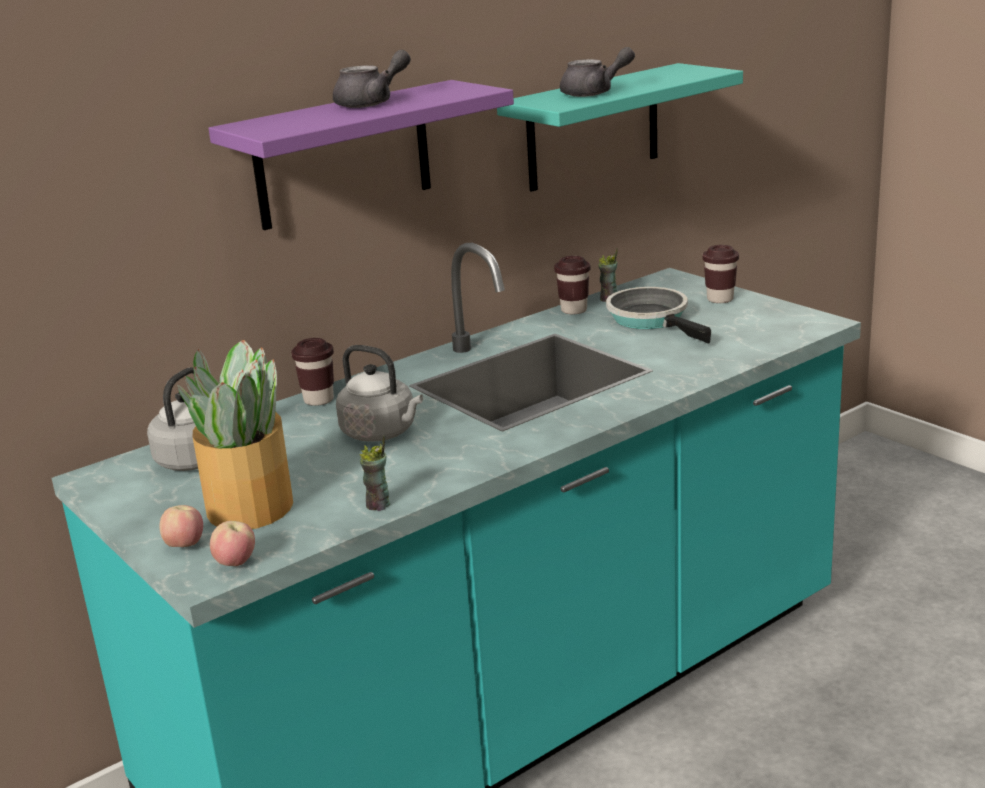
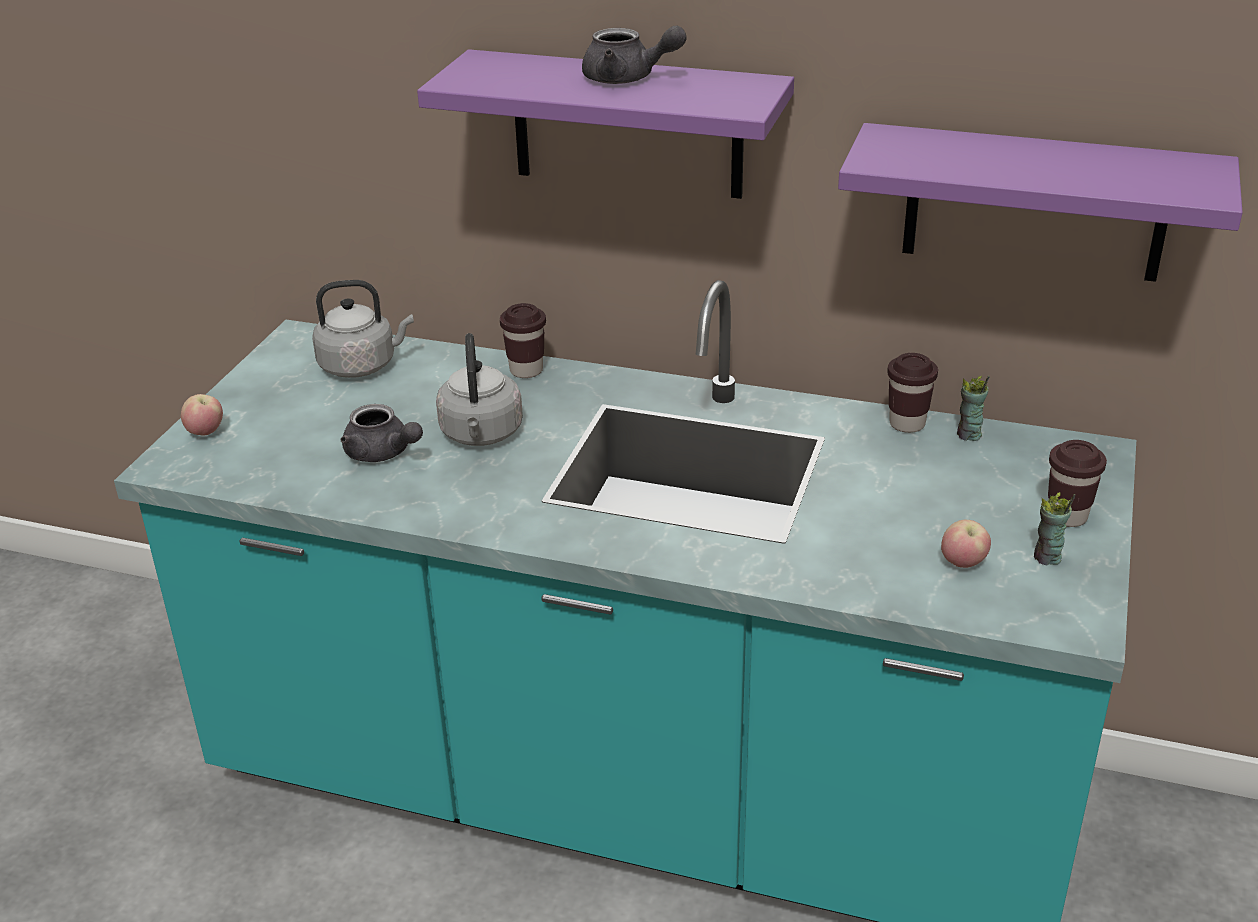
camera: 55 degrees right, 10 degrees up
potted plant [177,340,293,529] -> none
apple [210,521,255,566] -> apple moved to [941,520,991,568]
cup [359,436,390,511] -> cup moved to [1034,492,1076,565]
turquoise shelf [497,63,743,192] -> purple shelf [838,123,1243,282]
grey teapot [560,47,635,97] -> grey teapot moved to [340,404,423,462]
frying pan [606,287,711,344] -> none

